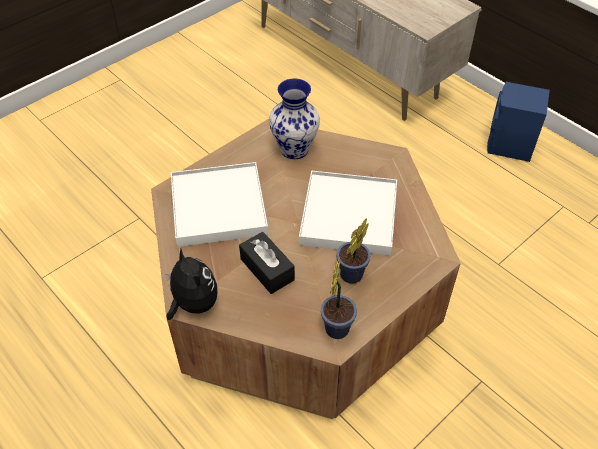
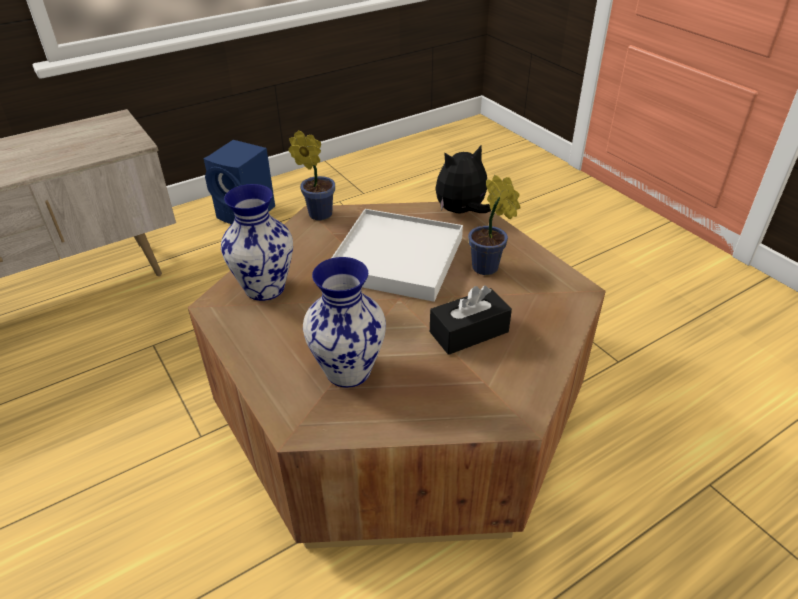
camera: 80 degrees left, 10 degrees down
plush toy [166,249,217,320] -> plush toy moved to [435,144,491,213]
white tray [171,162,268,247] -> vase [303,257,386,388]
potted plant [321,260,357,339] -> potted plant moved to [288,130,335,220]

